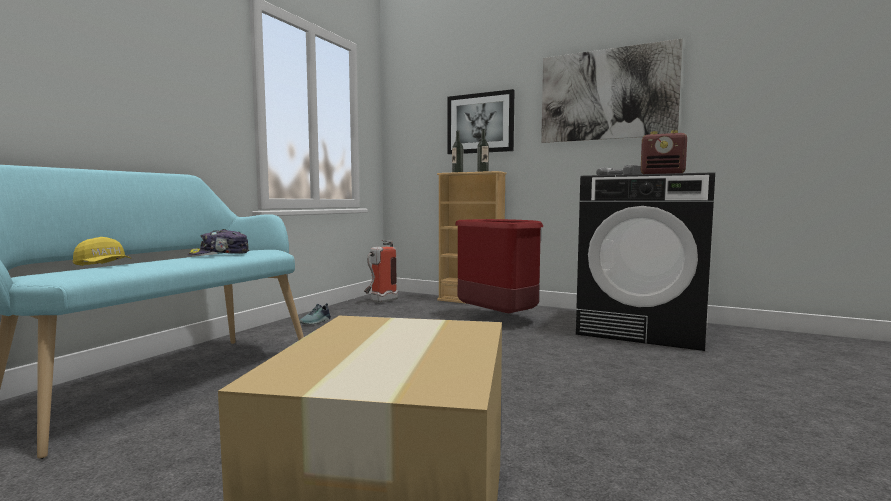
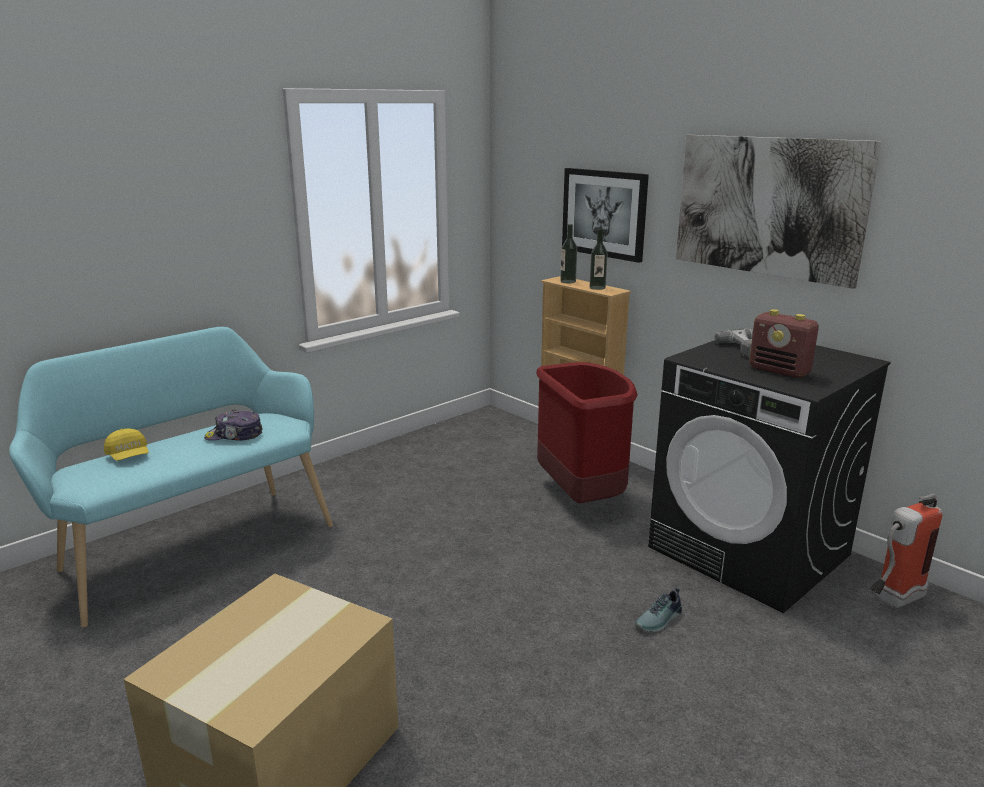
camera: 20 degrees right, 15 degrees up
shoe [299,303,331,324] -> shoe moved to [635,588,682,632]
fire extinguisher [364,240,398,303] -> fire extinguisher moved to [871,494,943,609]

